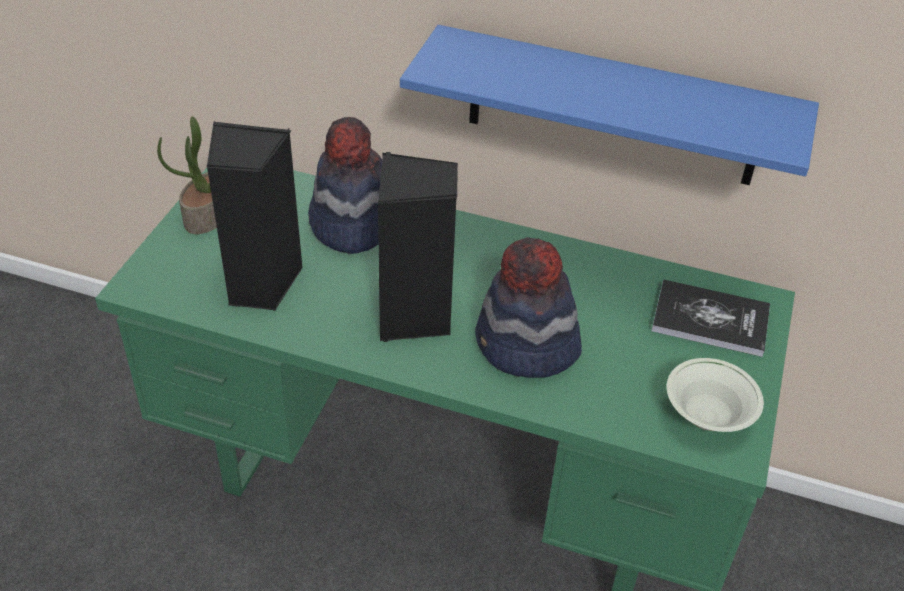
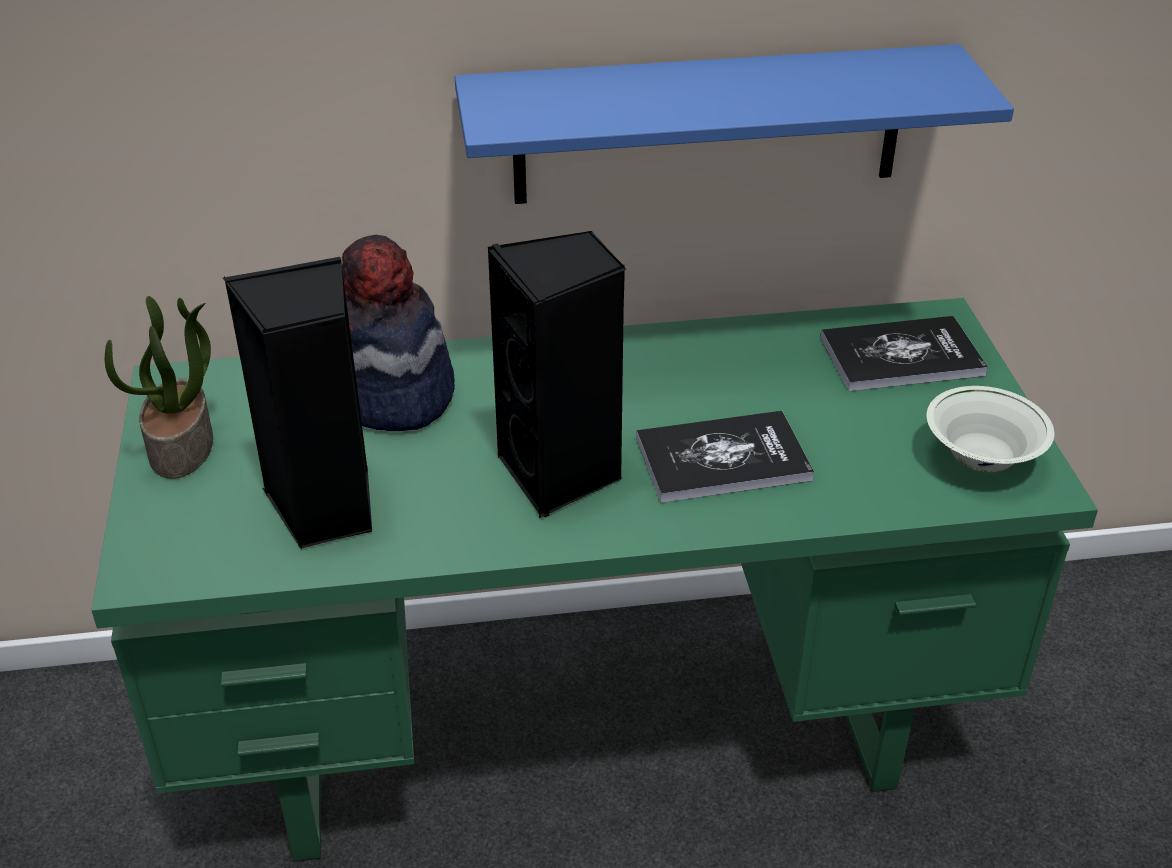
camera: 25 degrees left, 5 degrees down
hat [475,237,582,378] -> book [636,411,814,503]

